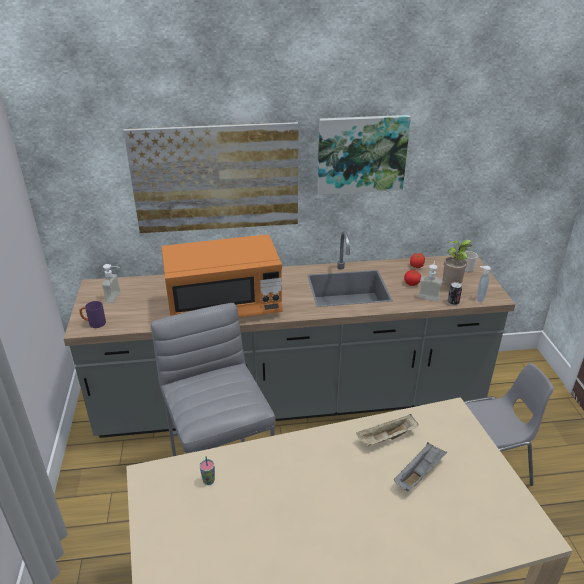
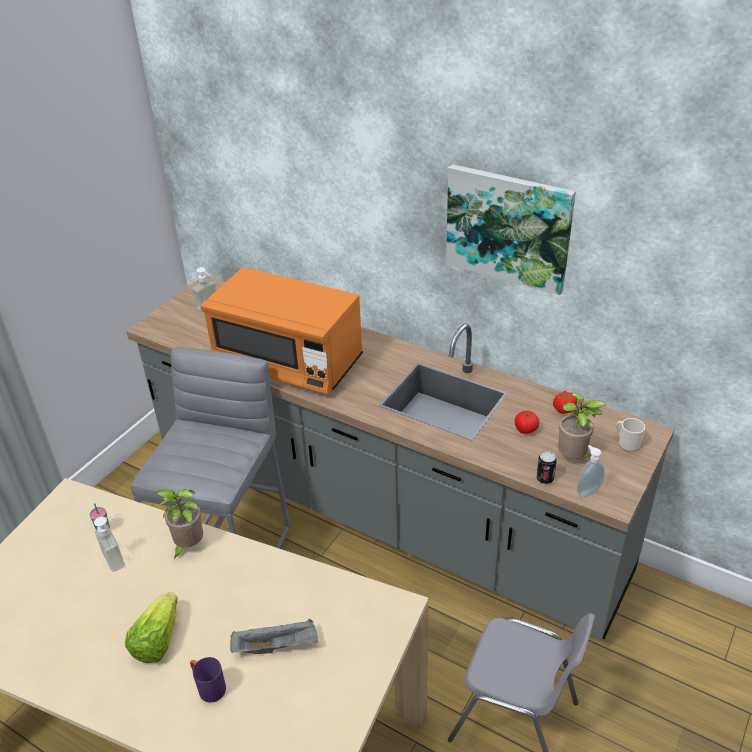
camera: 40 degrees right, 5 degrees up
purple mug [79,301,106,328] -> purple mug moved to [190,657,226,702]
picture [123,122,298,233] -> none
beige tray [356,414,418,446] -> none
soap dispenser [418,261,442,301] -> soap dispenser moved to [94,512,125,572]
none -> lettuce [125,592,178,663]
none -> potted plant [155,489,203,559]

